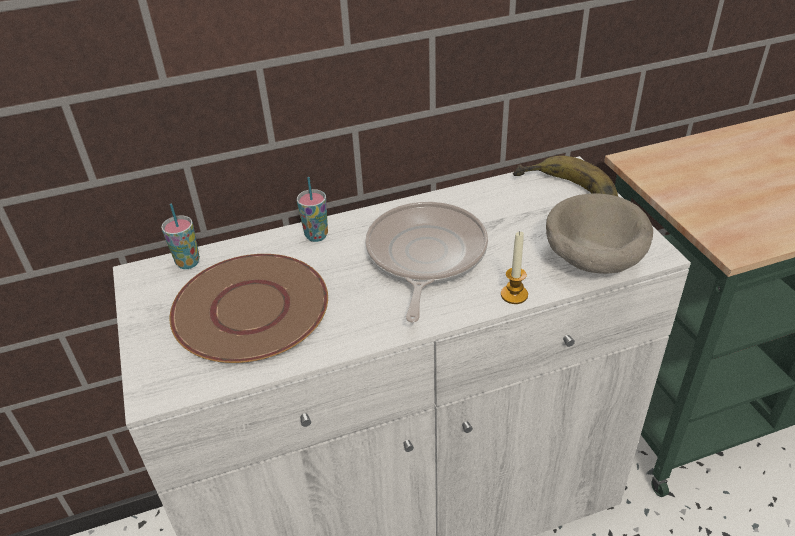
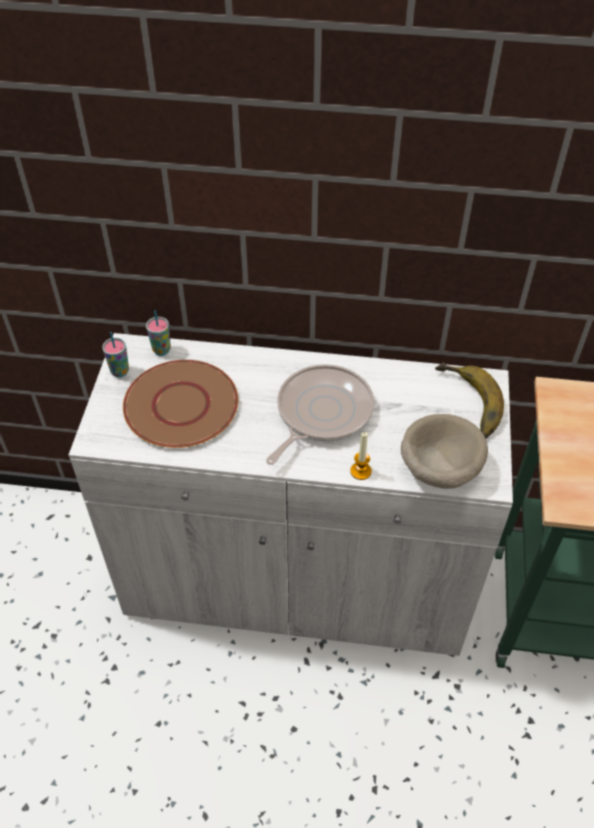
camera: 25 degrees right, 10 degrees up
cup [297,177,328,242] -> cup moved to [102,332,129,377]

